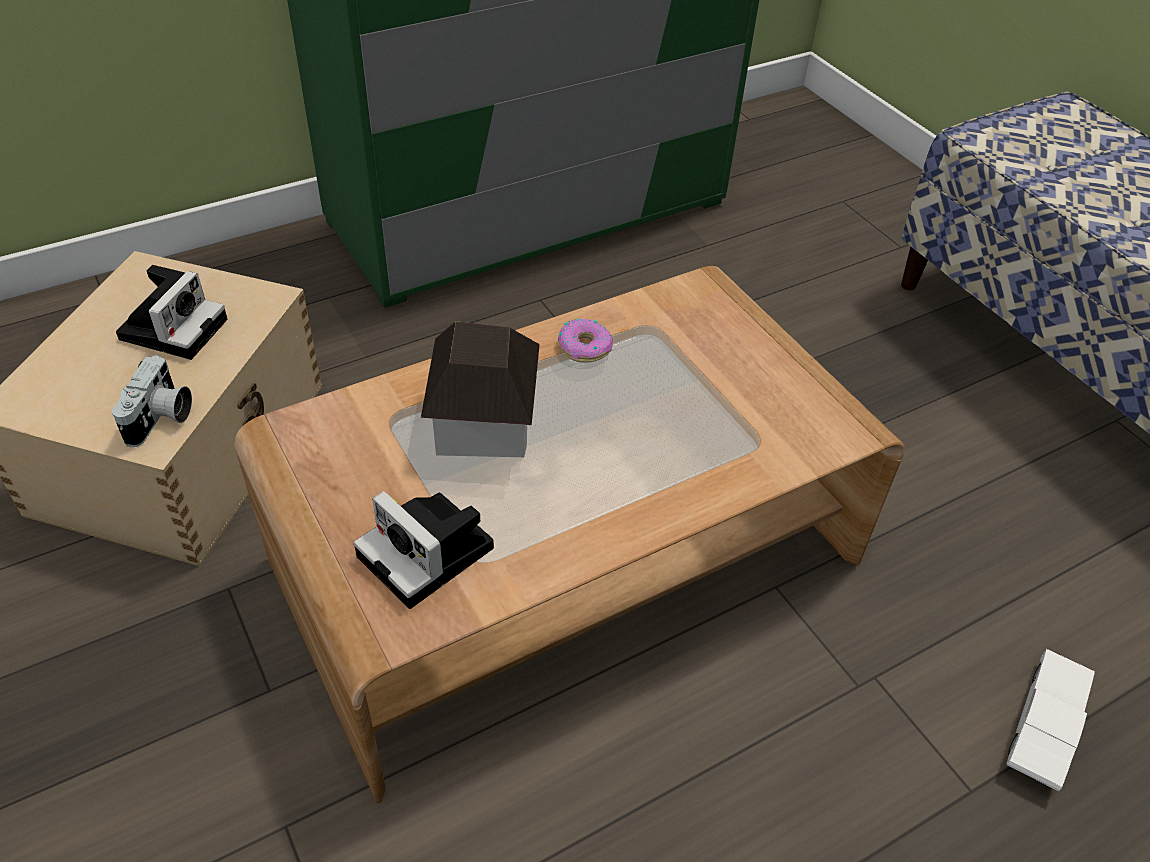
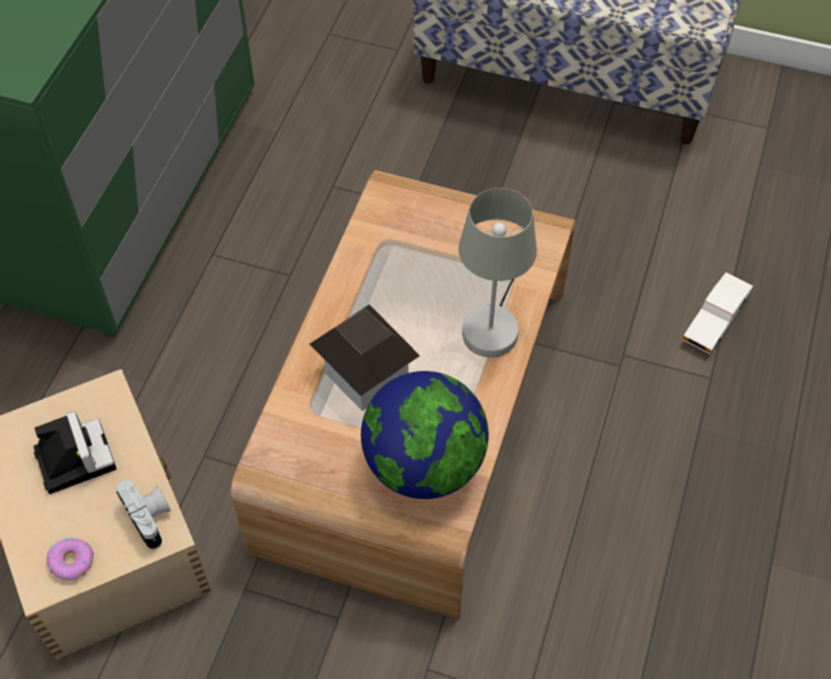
camera: 40 degrees left, 10 degrees up
camera [354,491,494,609] -> globe [361,371,489,499]
donut [558,319,613,362] -> donut moved to [47,538,94,581]
white toy car [1006,649,1095,791] -> white toy car turned 135 degrees counterclockwise [683,273,753,354]
none -> grey table lamp [459,188,537,357]

